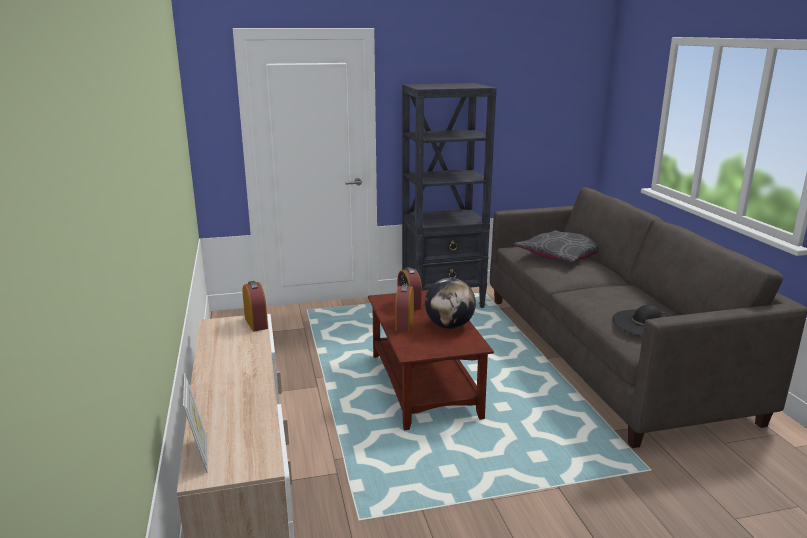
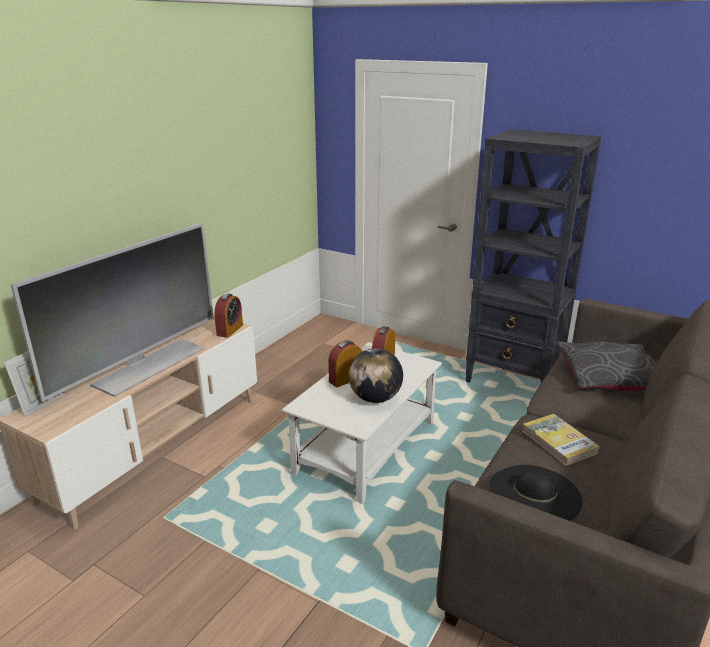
camera: 45 degrees right, 5 degrees up
brown coffee table [368,290,494,430] -> white coffee table [282,342,442,504]
none -> television [11,223,214,402]
none -> book [522,414,600,466]

